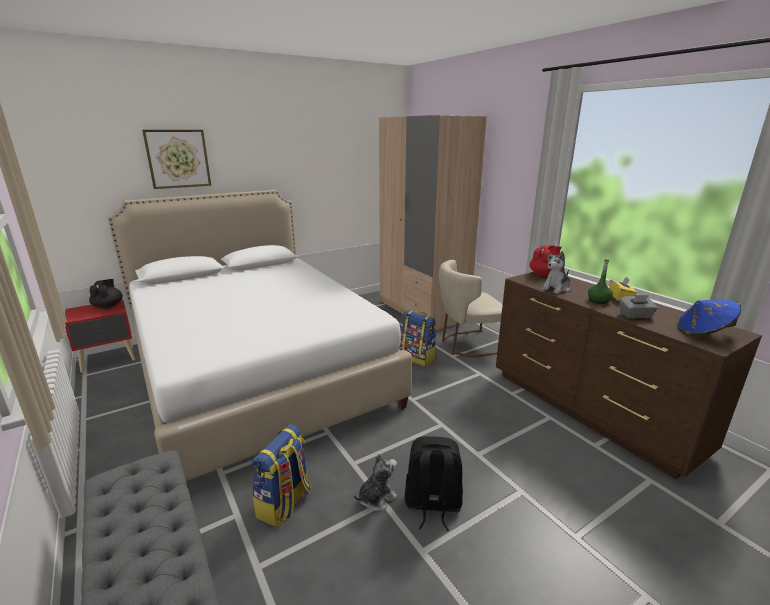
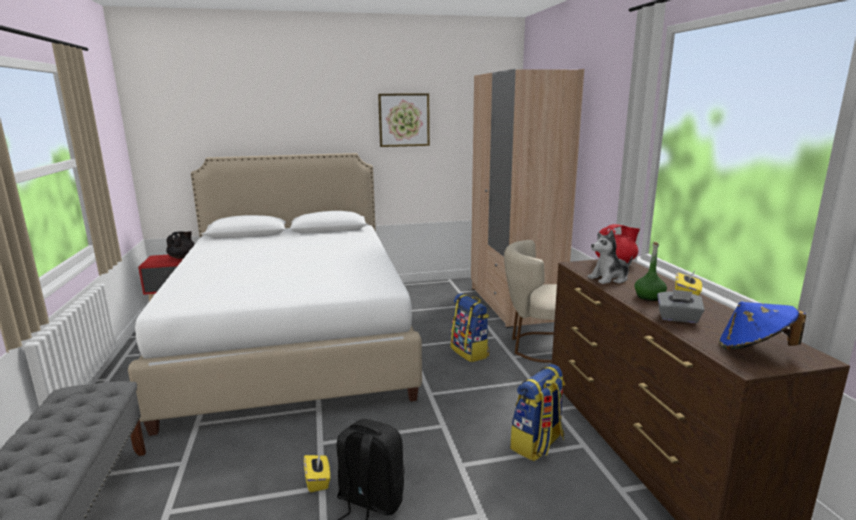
camera: 20 degrees right, 5 degrees down
picture [142,130,211,189] -> picture moved to [378,93,430,147]
backpack [251,424,311,527] -> backpack moved to [510,364,565,461]
plush toy [354,454,398,511] -> yellow tissue box [304,452,330,492]

